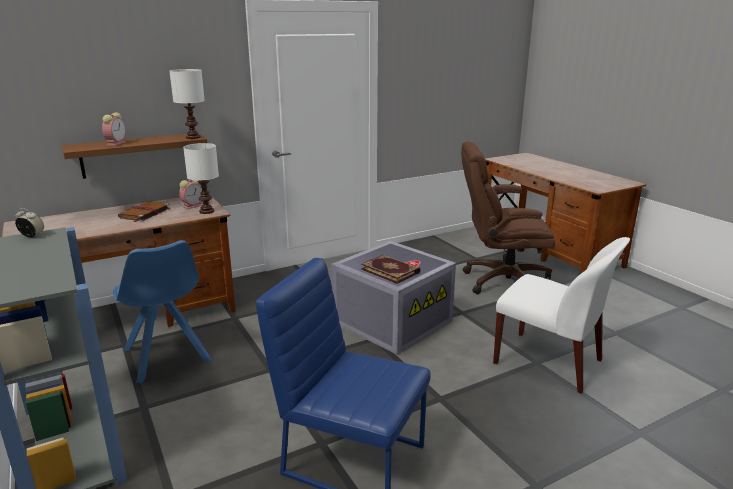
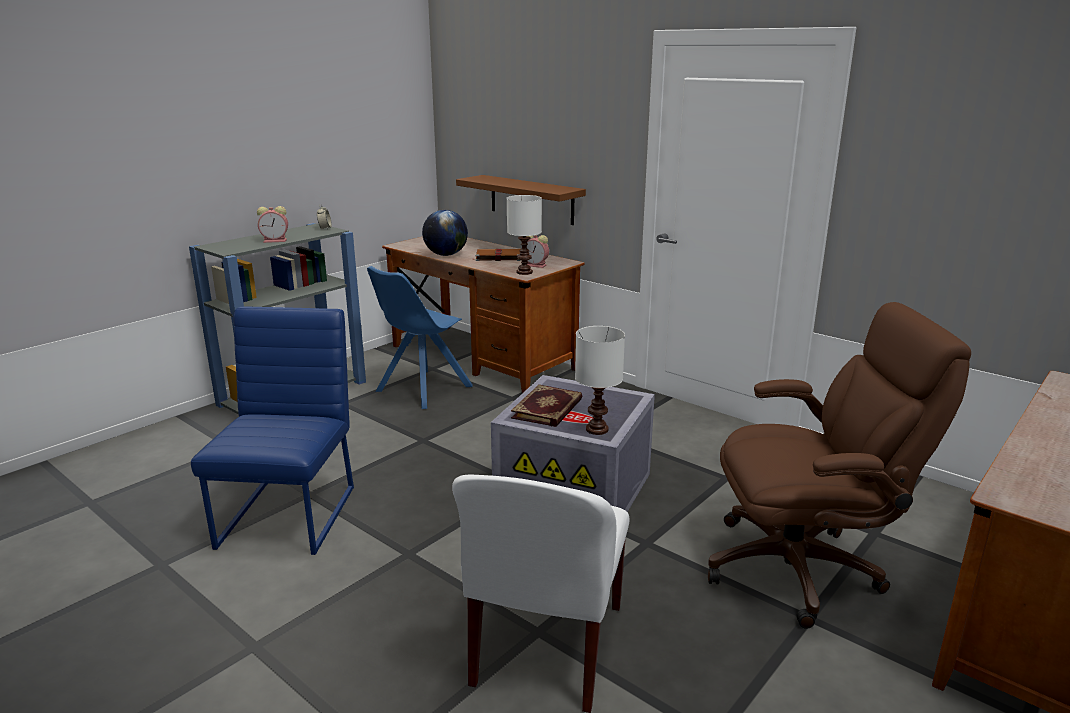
camera: 70 degrees right, 0 degrees up
alarm clock [102,112,125,146] -> alarm clock moved to [257,206,288,243]
white table lamp [169,69,205,139] -> white table lamp moved to [575,326,625,435]
brown office chair [461,141,555,294] -> brown office chair turned 105 degrees clockwise [708,302,971,629]
none -> globe [422,210,468,256]

